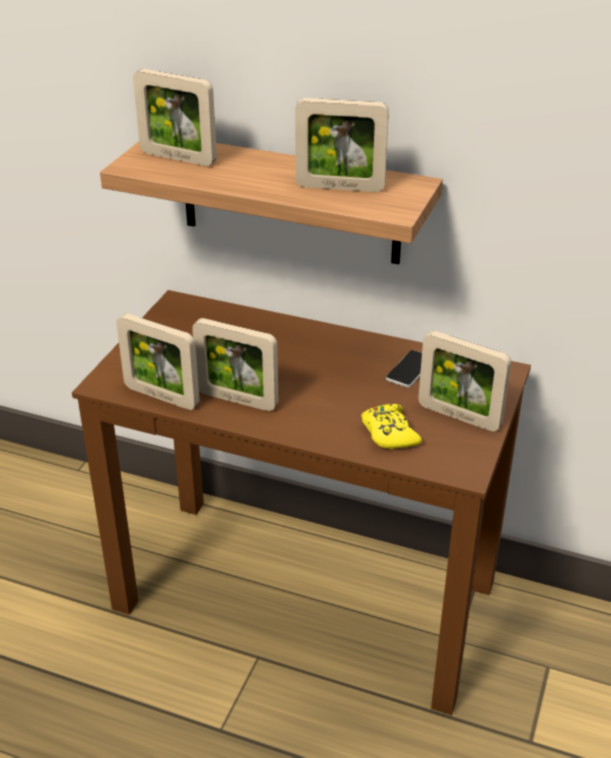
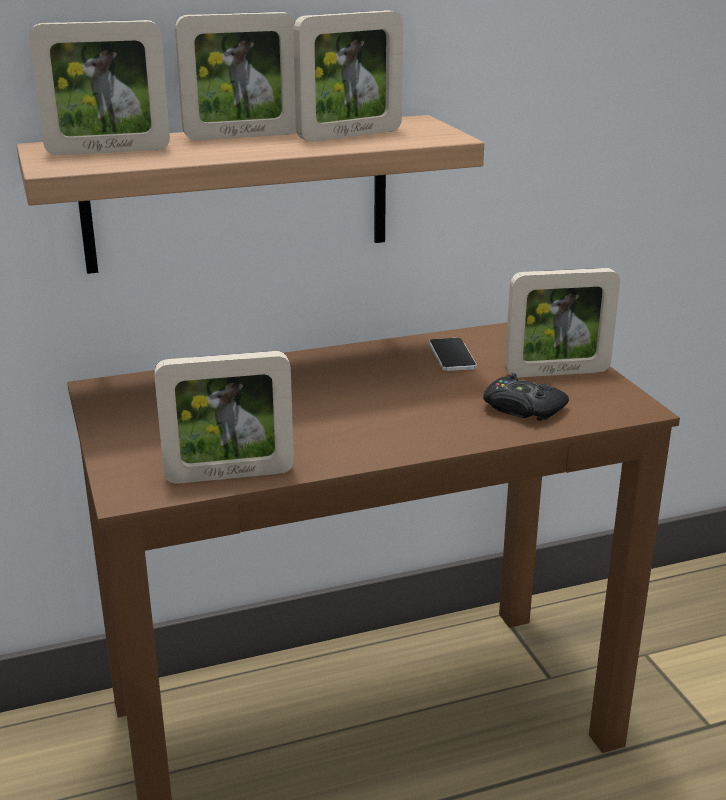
camera: 40 degrees left, 10 degrees down
picture frame [192,318,278,411] -> picture frame moved to [175,12,296,141]
yellow game controller [361,404,422,449] -> black game controller [483,373,569,421]

